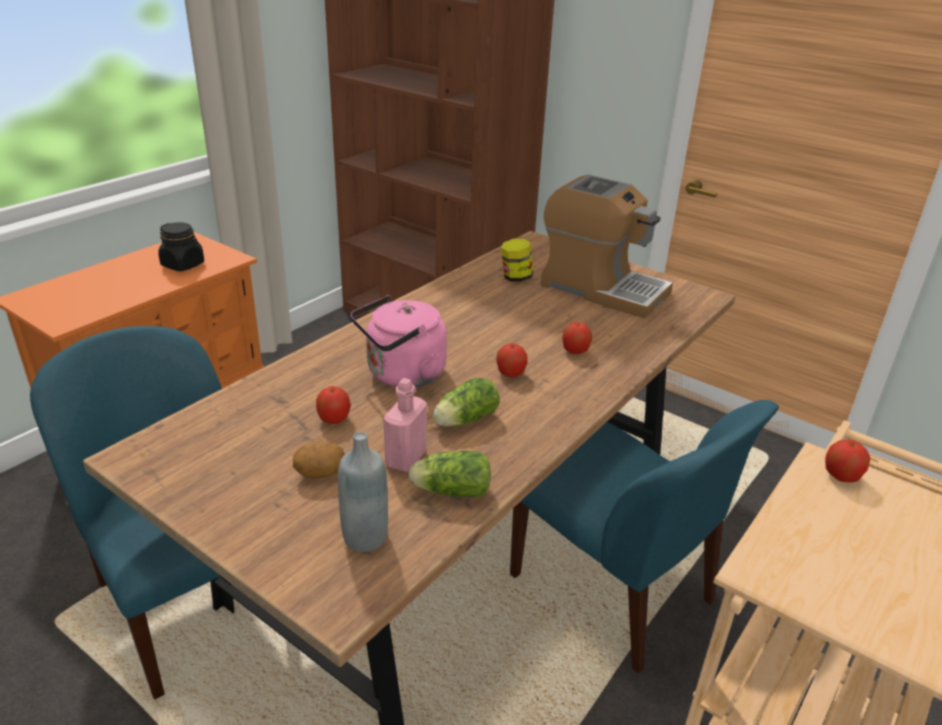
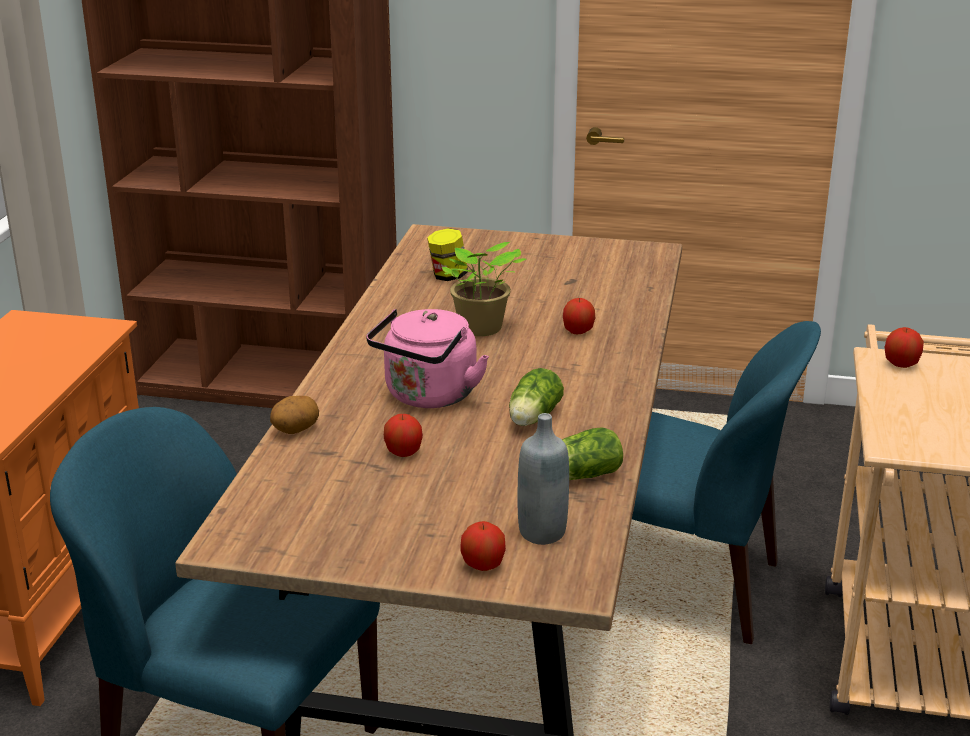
camera: 25 degrees left, 5 degrees down
black jar [158,222,204,271] -> none
potato [293,440,345,478] -> potato moved to [270,396,319,434]
pink bottle [383,378,427,472] -> none
apple [496,343,527,377] -> apple moved to [460,521,506,571]
coffee machine [541,175,673,319] -> none
none -> potted plant [442,242,527,336]

